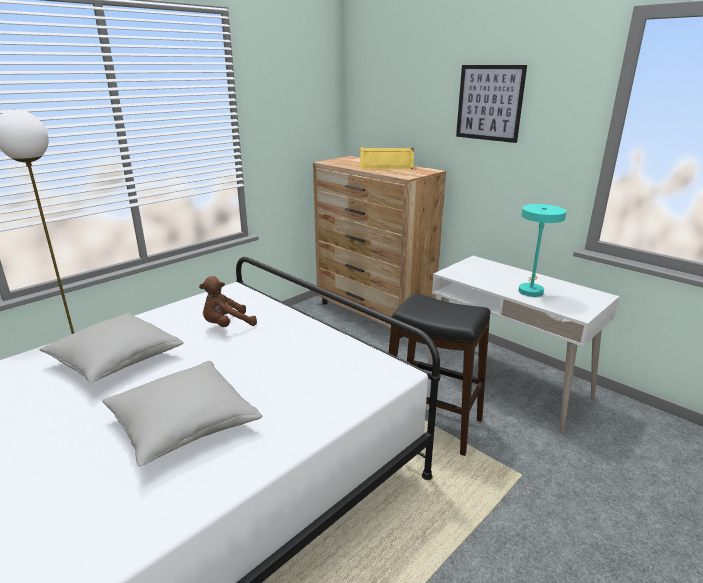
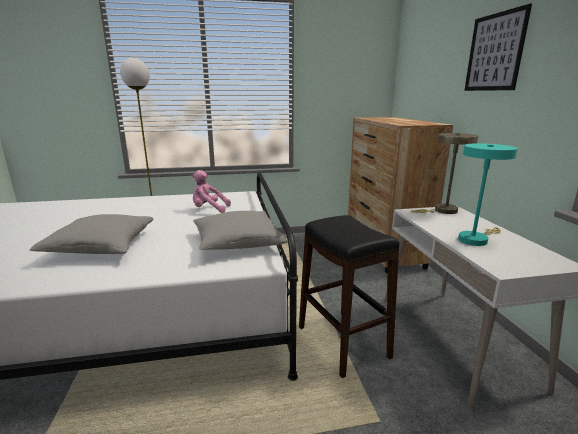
camera: 35 degrees right, 5 degrees down
grey pillow [40,313,184,383] -> grey pillow moved to [193,211,288,250]
brown plush toy [199,276,257,327] -> pink plush toy [192,170,231,213]
yellow speaker [360,147,414,169] -> none
none -> beige table lamp [411,133,478,214]

